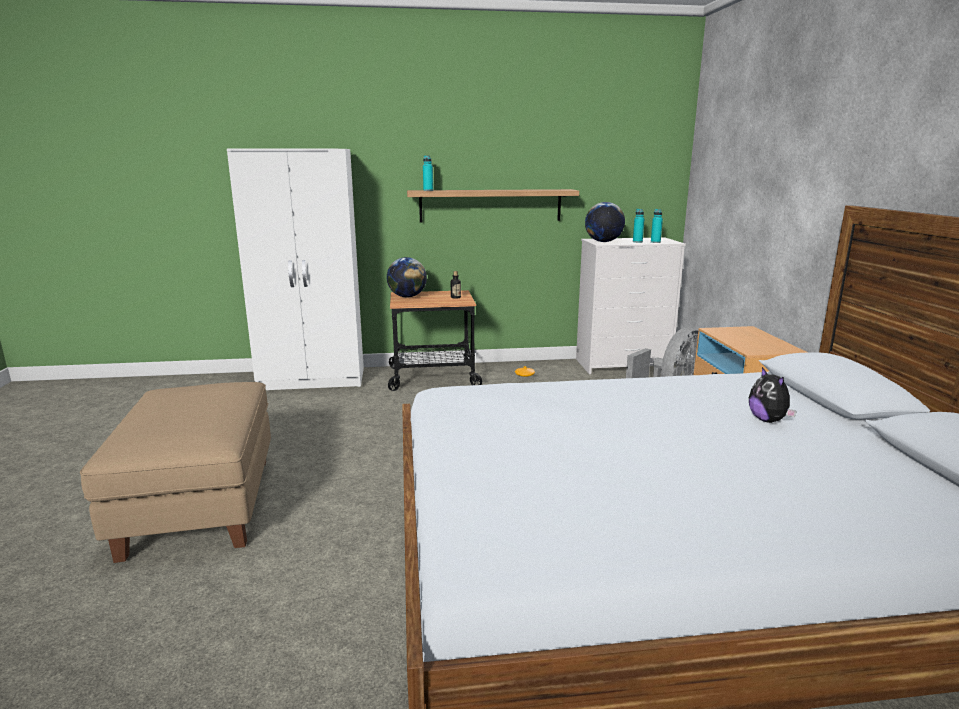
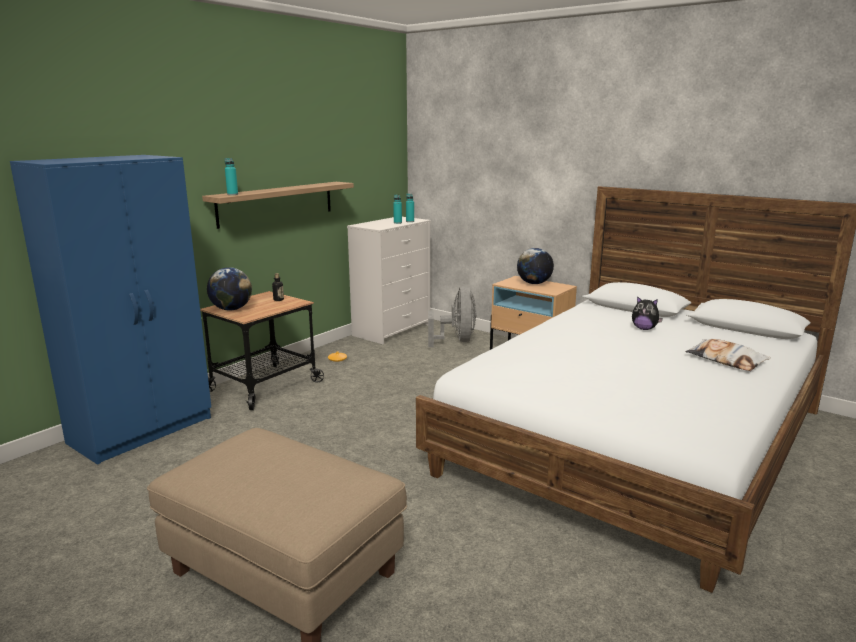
camera: 45 degrees left, 0 degrees up
white wardrobe [227,148,364,390] -> blue wardrobe [10,155,211,465]
globe [585,202,625,242] -> globe moved to [517,248,554,284]
none -> pillow [685,339,771,371]

